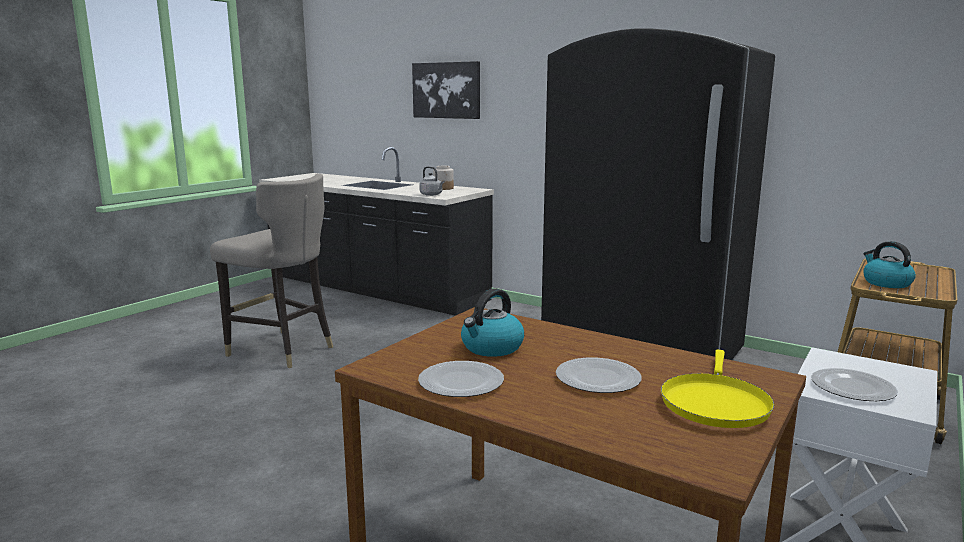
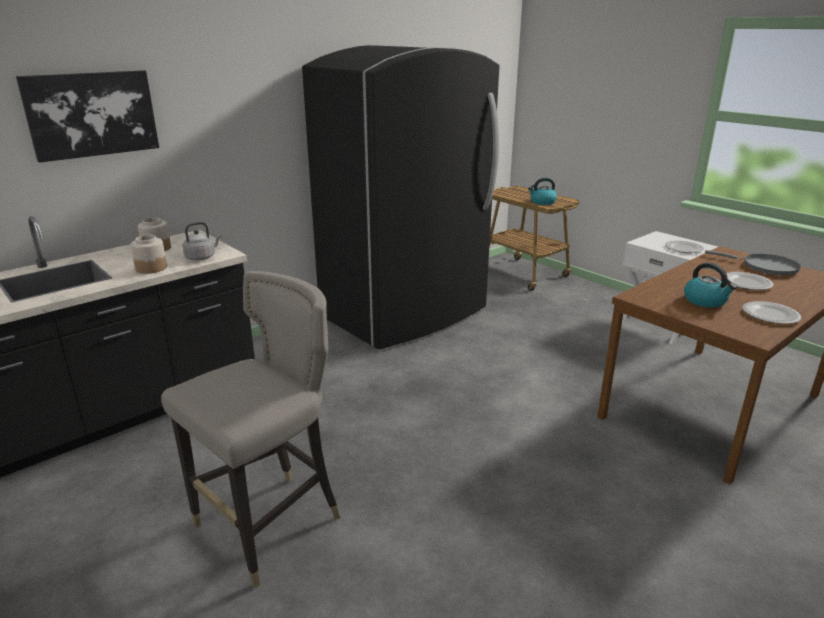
camera: 75 degrees left, 10 degrees up
yellow frying pan [661,350,774,428] -> grey frying pan [705,250,801,275]
none -> jar [130,235,167,274]

